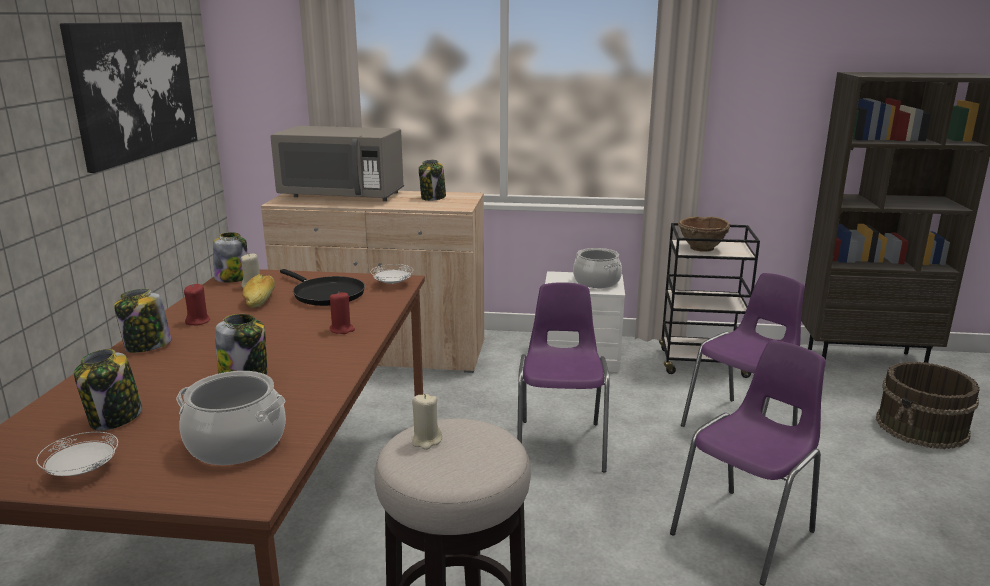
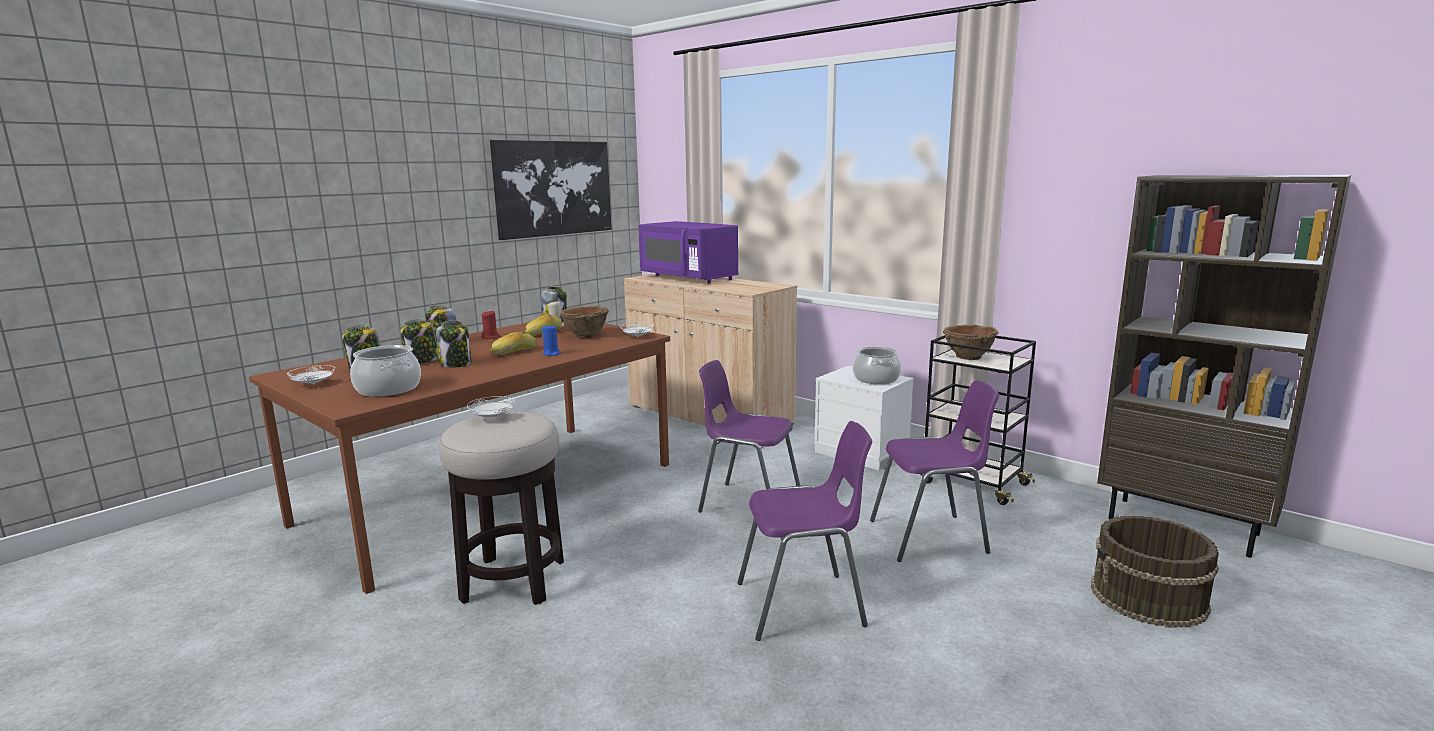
camera: 35 degrees right, 5 degrees down
grey microwave [270,126,404,201] -> purple microwave [638,221,739,284]
black frying pan [280,269,365,306] -> brown bowl [559,306,609,338]
red candle [330,291,355,334] -> blue candle [542,324,561,356]
beige candle [412,394,442,450] -> white plate [467,396,515,418]
jar [419,160,446,201] -> jar moved to [400,319,439,364]
purple chair [517,282,609,473] -> purple chair turned 105 degrees counterclockwise [698,360,800,512]
none -> bread [491,331,537,355]

